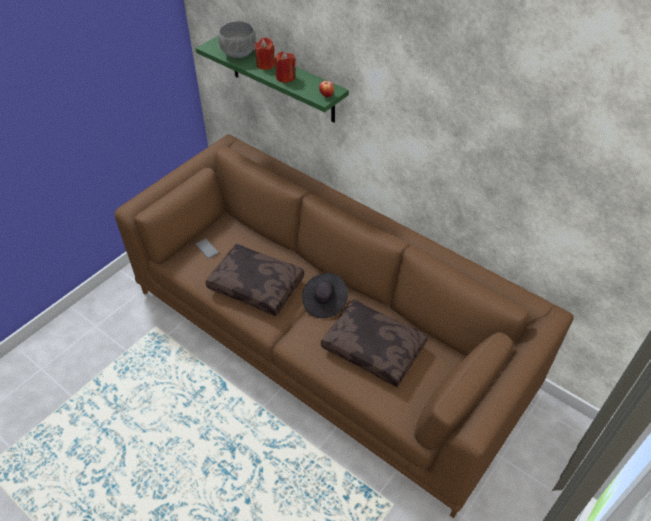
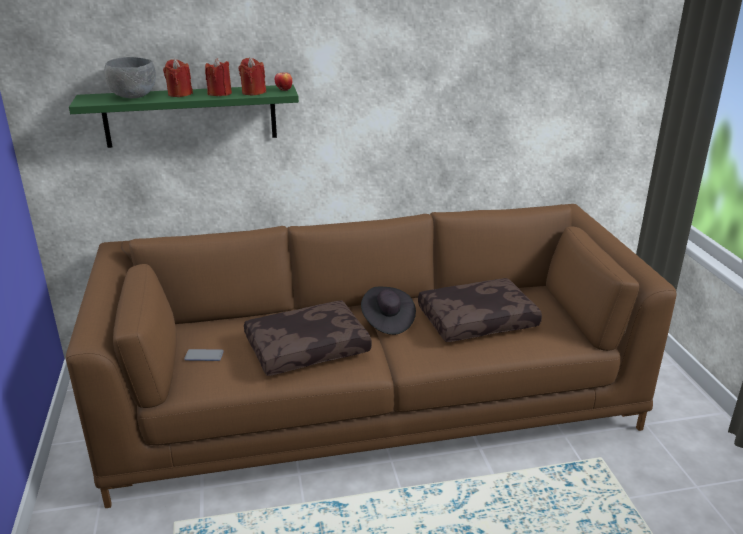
camera: 50 degrees left, 20 degrees down
none -> red candle [239,57,266,95]

